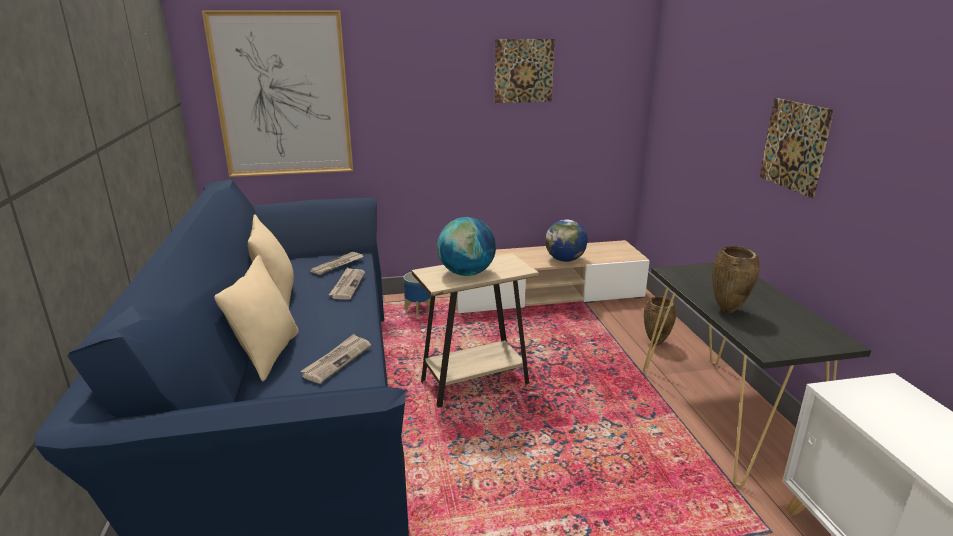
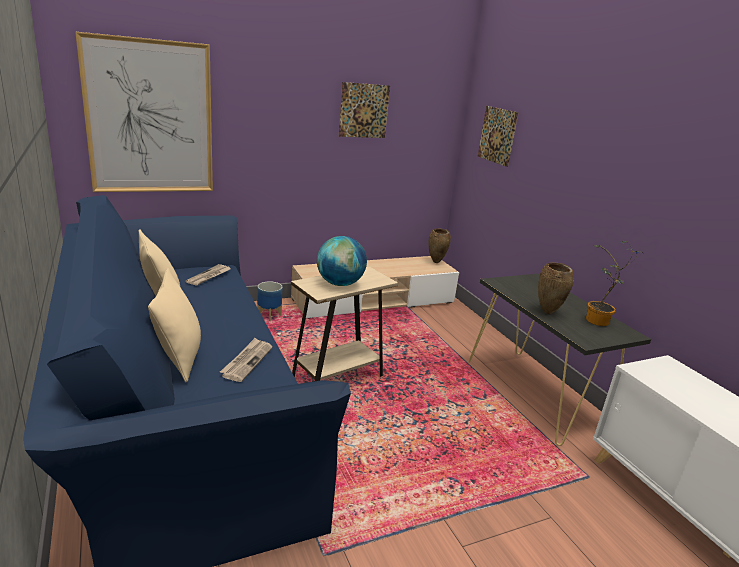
camera: 15 degrees left, 0 degrees up
newspaper [329,267,365,300] -> none
globe [545,219,588,262] -> none
brown vase [644,296,677,345] -> brown vase moved to [429,229,451,263]
picture [759,98,834,198] -> picture moved to [478,106,519,167]
none -> potted plant [586,241,643,326]

